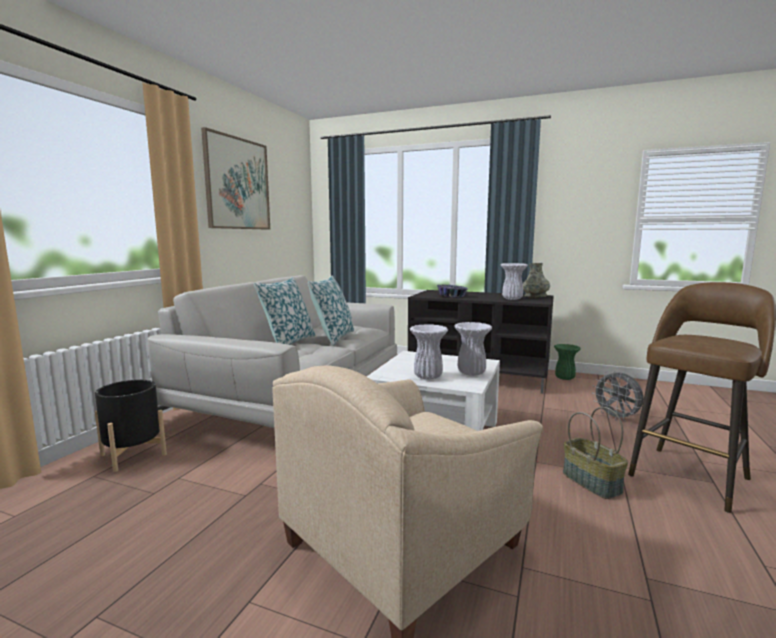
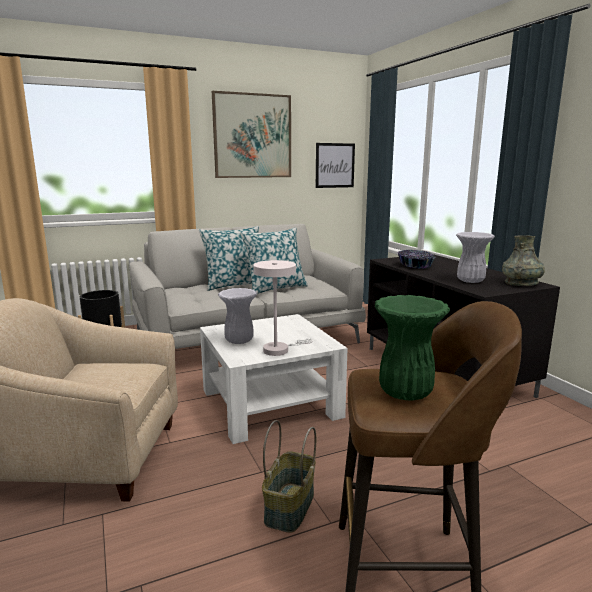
camera: 45 degrees right, 5 degrees up
white vase [454,322,492,376] -> white table lamp [253,260,313,356]
green vase [554,344,581,380] -> green vase moved to [375,295,450,400]
grey fan [592,371,644,421] -> none
none -> picture [316,143,355,188]

